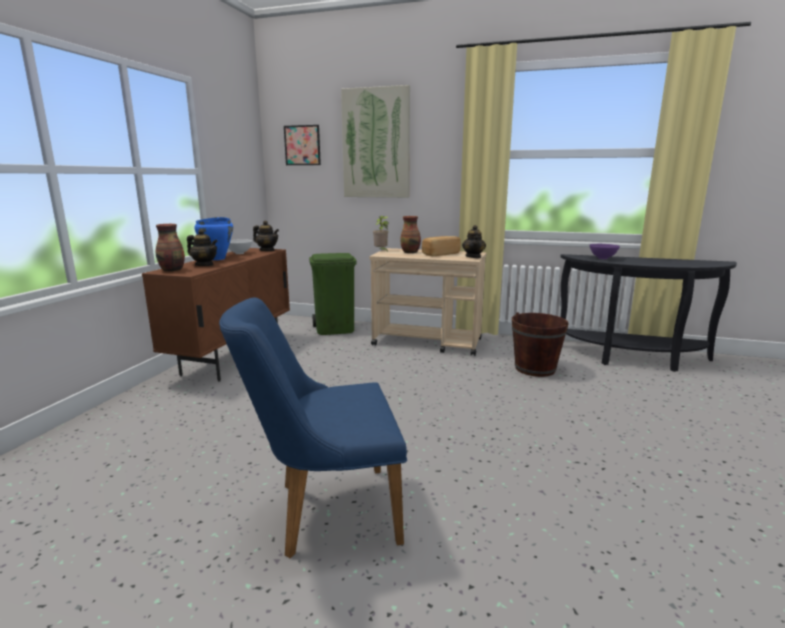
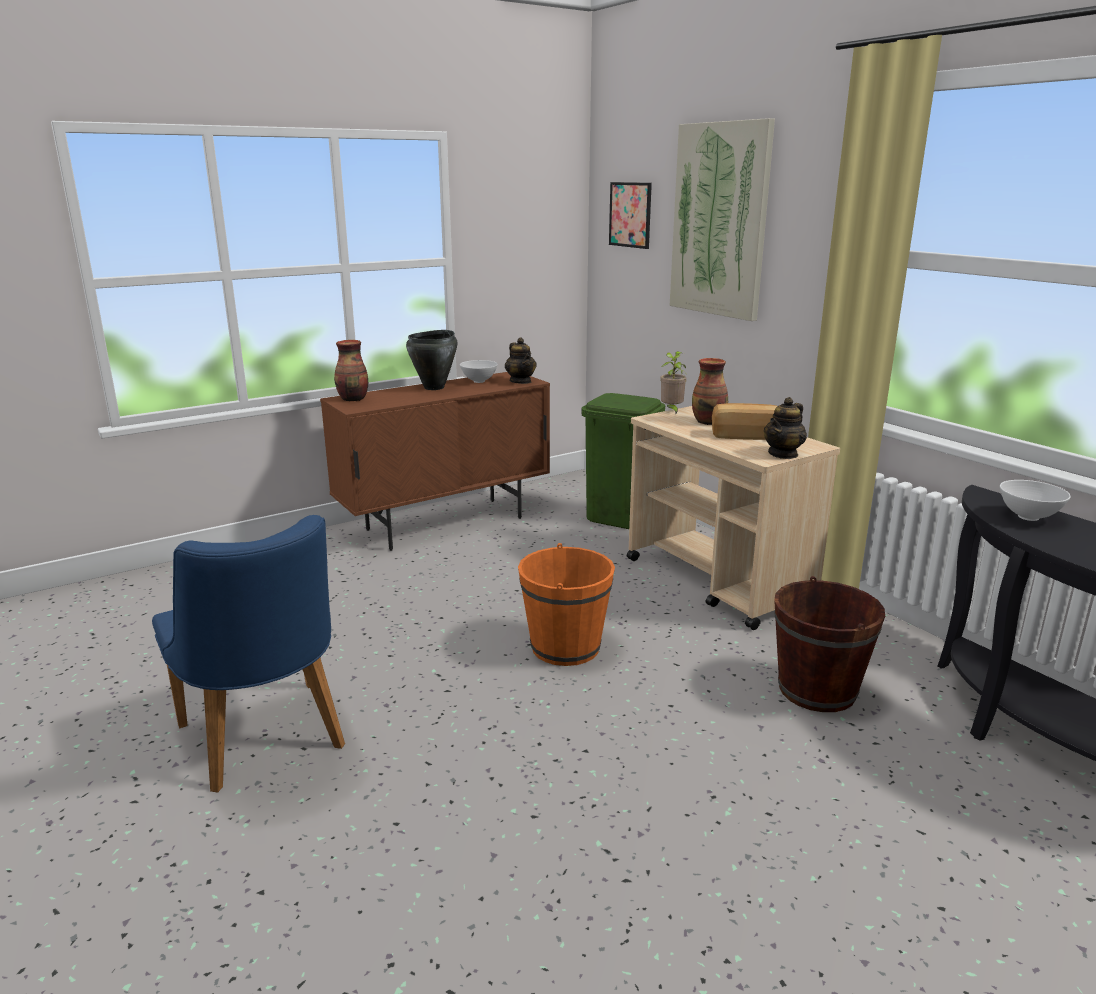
camera: 40 degrees right, 5 degrees up
teapot [187,229,218,266] -> none
blue cooking pot [194,217,233,260] -> black cooking pot [406,330,457,390]
blue chair [219,297,407,558] -> blue chair turned 150 degrees counterclockwise [152,515,345,793]
purple bowl [589,244,620,259] -> white bowl [1000,480,1071,521]
none -> orange bucket [518,543,615,666]

